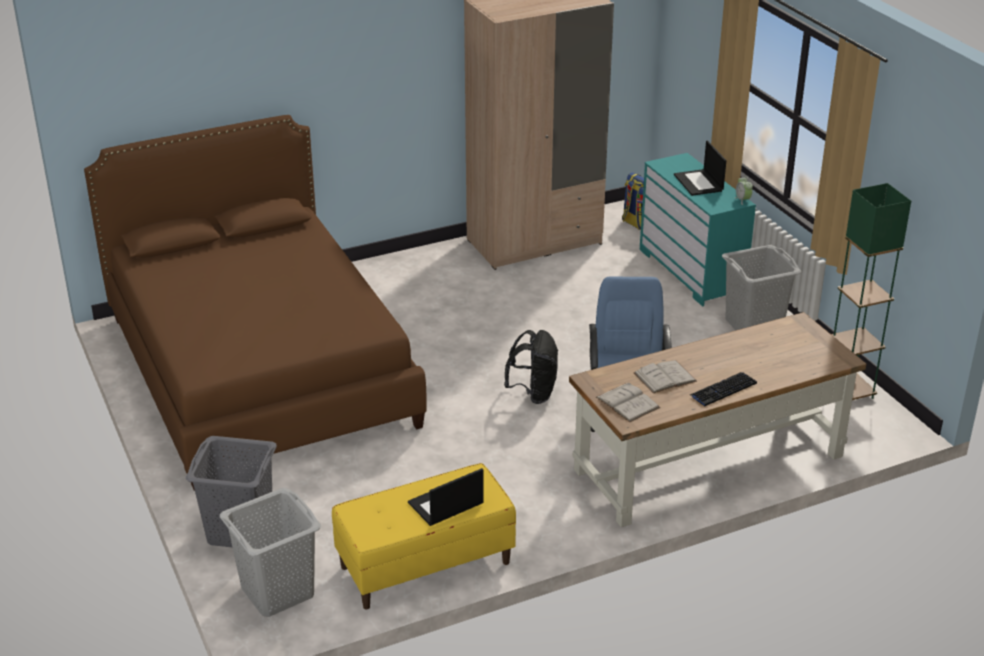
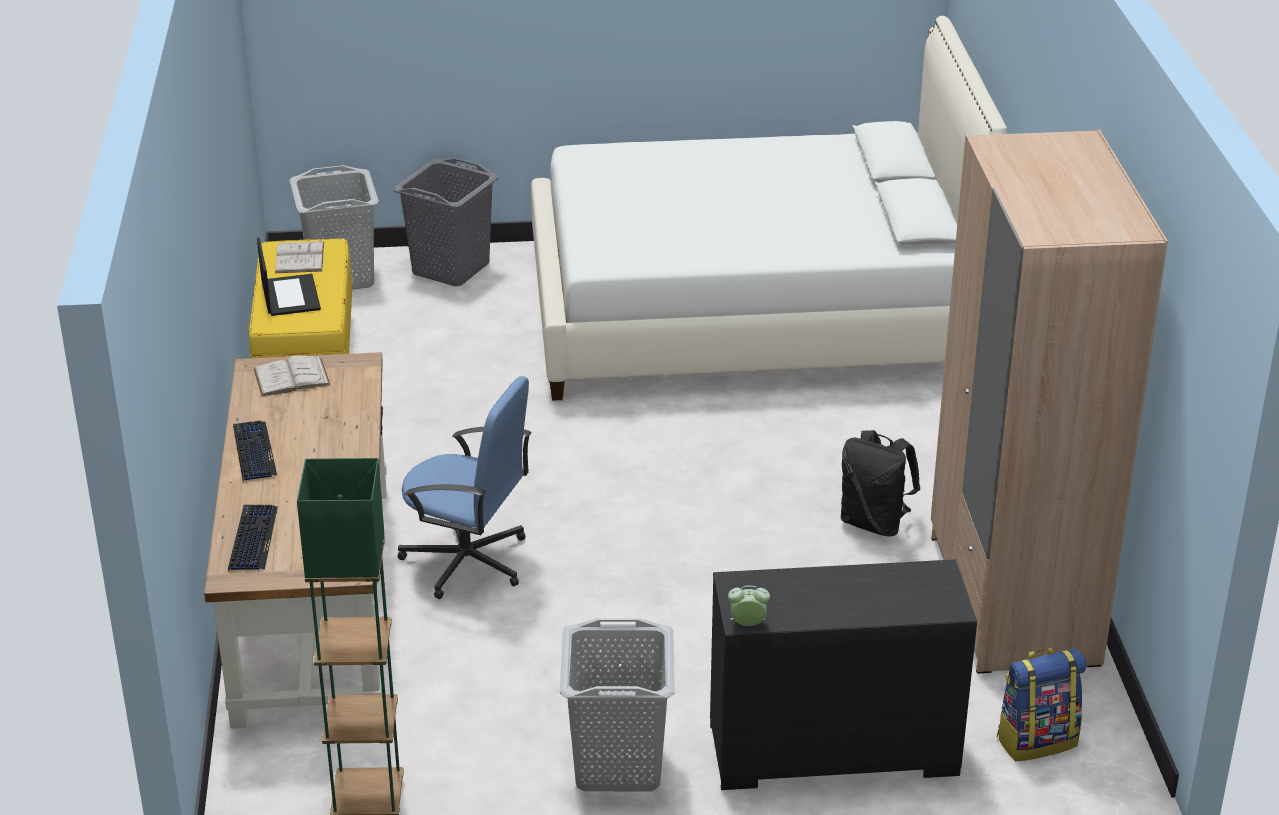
camera: 110 degrees right, 0 degrees up
brown bed [84,115,427,491] -> white bed [531,16,1007,401]
black backpack [504,330,559,404] -> black backpack moved to [840,430,920,537]
white book [634,360,697,393] -> white book moved to [275,240,324,273]
turquoise dresser [640,153,756,307] -> black dresser [710,559,977,790]
laptop [674,141,726,196] -> none
none -> keyboard [228,505,278,570]

